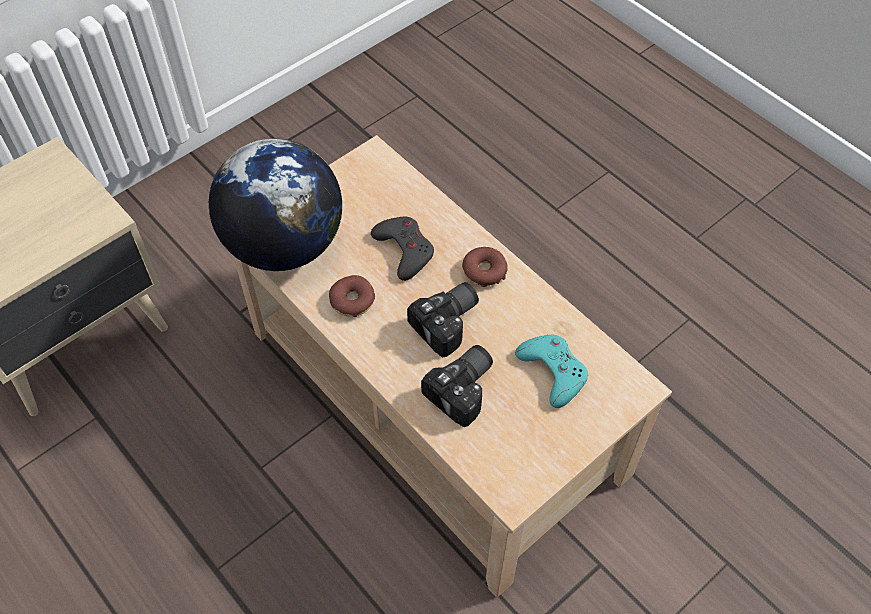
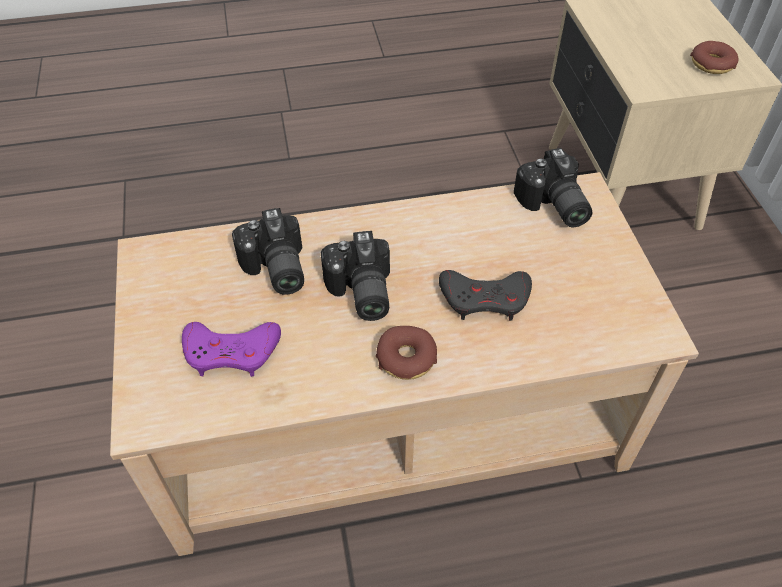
camera: 120 degrees right, 5 degrees down
globe [209,138,342,271] -> camera [514,148,592,227]
donut [329,275,375,317] -> donut moved to [690,41,738,74]
turquoise game controller [515,335,588,408] -> purple game controller [182,322,281,377]

